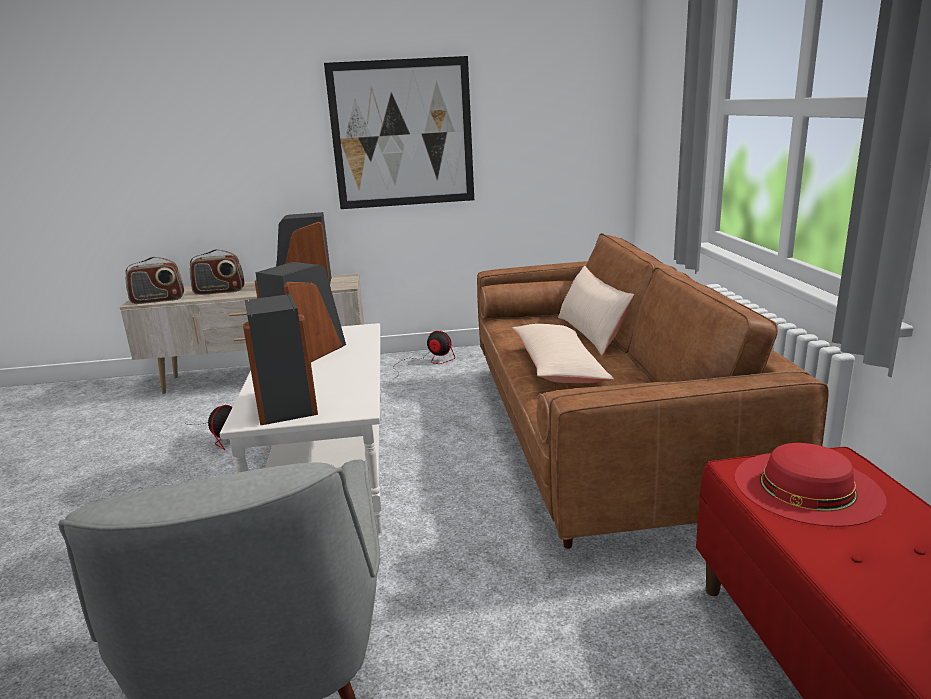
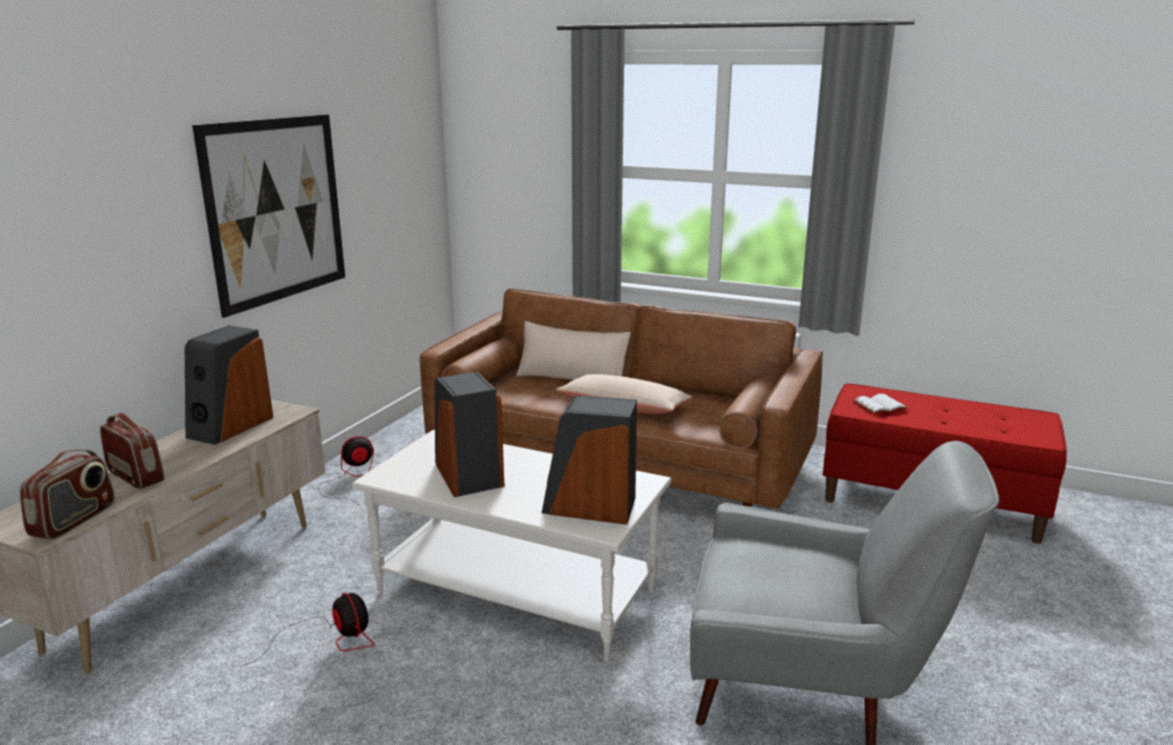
camera: 60 degrees left, 0 degrees up
radio [189,249,245,295] -> radio turned 75 degrees counterclockwise [100,412,165,489]
red hat [735,443,887,527] -> white book [853,394,908,414]

